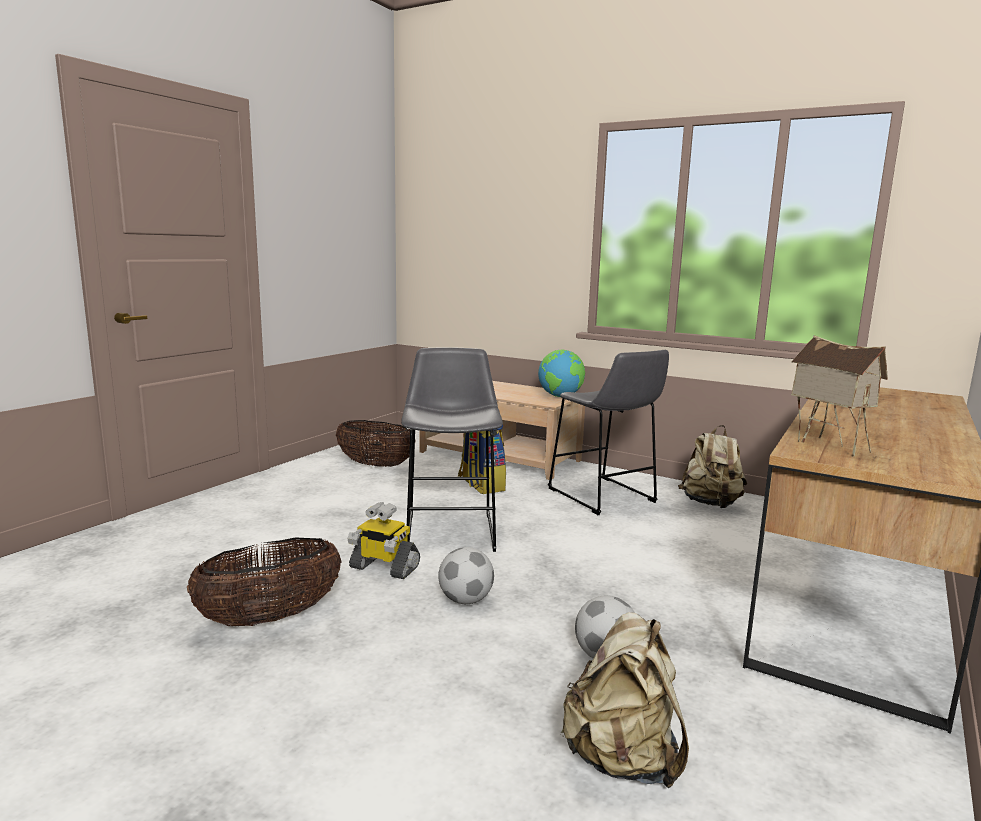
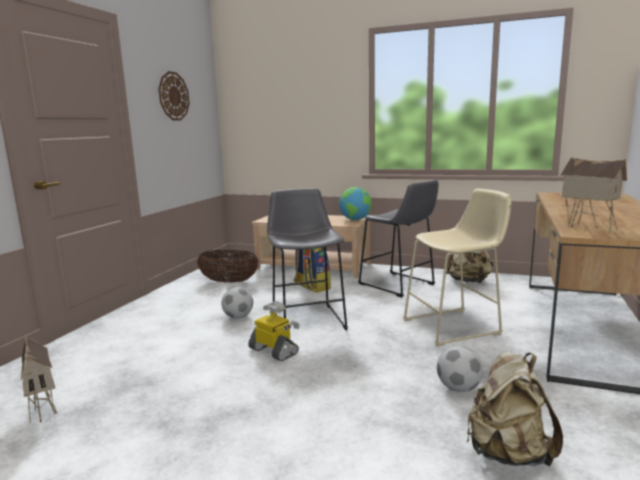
camera: 10 degrees left, 0 degrees up
basket [187,537,342,626] -> none
toy robot [347,502,420,579] -> toy robot turned 150 degrees counterclockwise [248,301,300,361]
football [438,547,494,604] -> football moved to [222,287,253,319]
none -> toy house [21,336,58,423]
none -> wall clock [158,71,190,120]
none -> beige stool [403,189,512,346]

